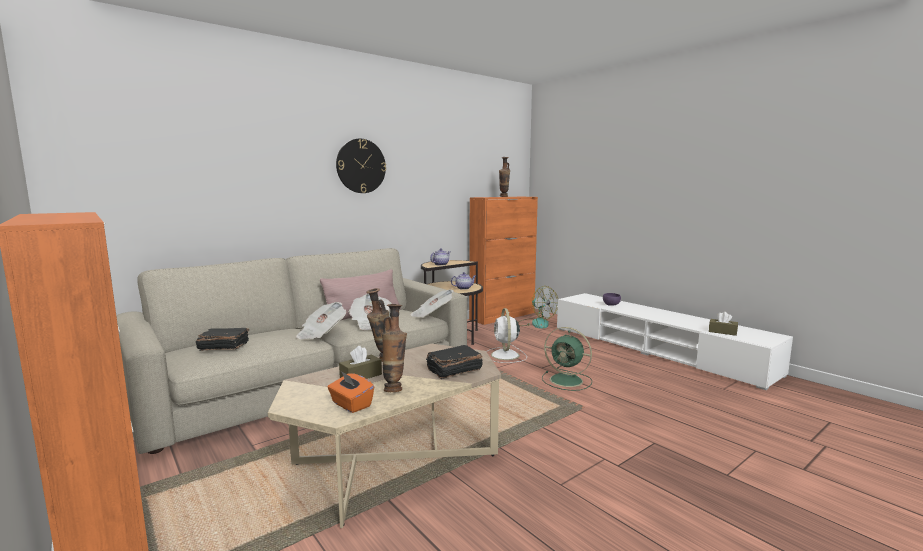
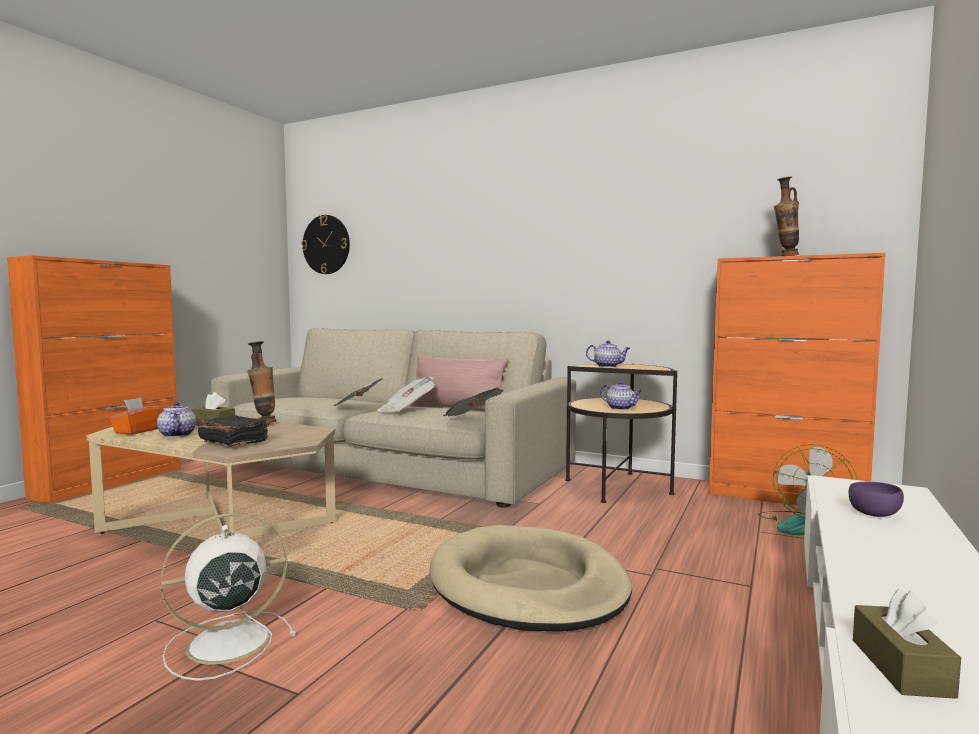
camera: 65 degrees right, 5 degrees down
black book [196,328,249,351] -> none
wall clock [336,139,386,193] -> wall clock moved to [301,215,350,274]
vase [381,304,407,392] -> teapot [157,402,196,437]
white fan [486,308,527,363] -> white fan moved to [160,513,296,681]
green fan [542,327,592,391] -> beige dog bed [429,525,632,632]

